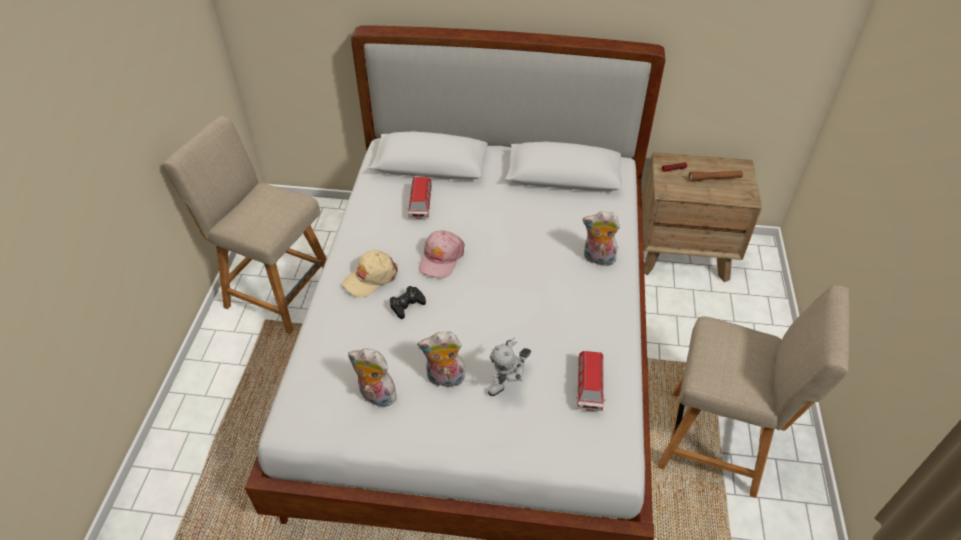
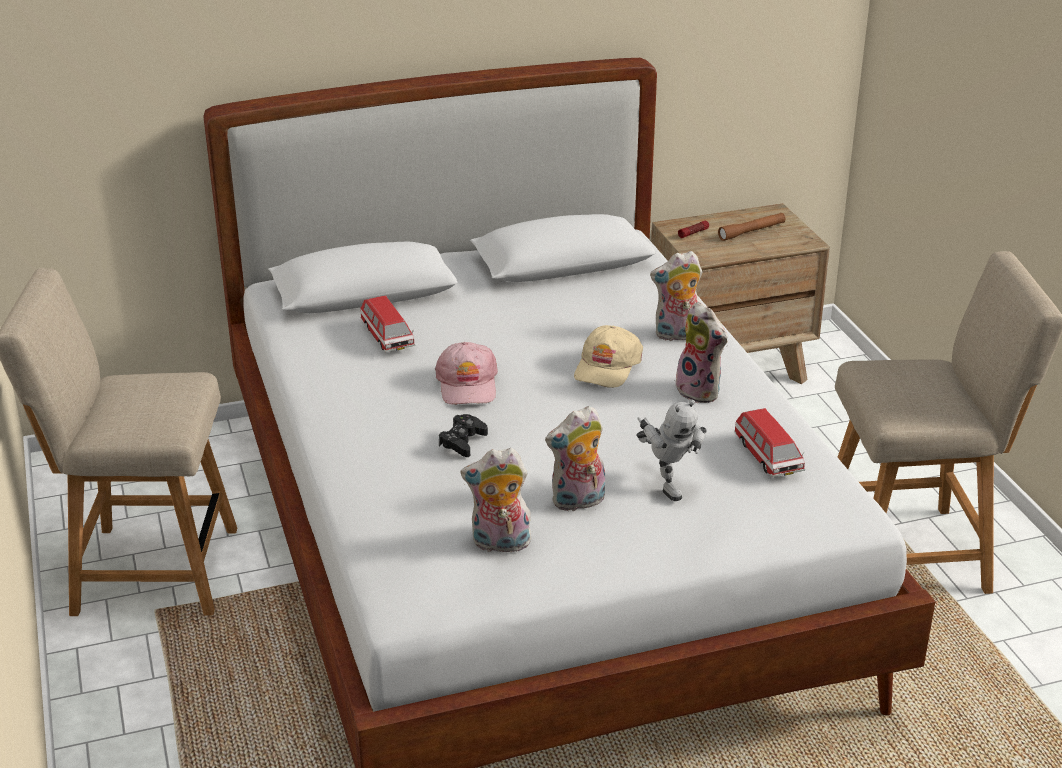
camera: 25 degrees left, 15 degrees down
beige cap [342,250,398,298] -> beige cap moved to [574,325,643,388]
toy robot [488,338,531,396] -> toy robot turned 45 degrees counterclockwise [636,399,707,501]
none -> plush toy [676,302,728,403]

